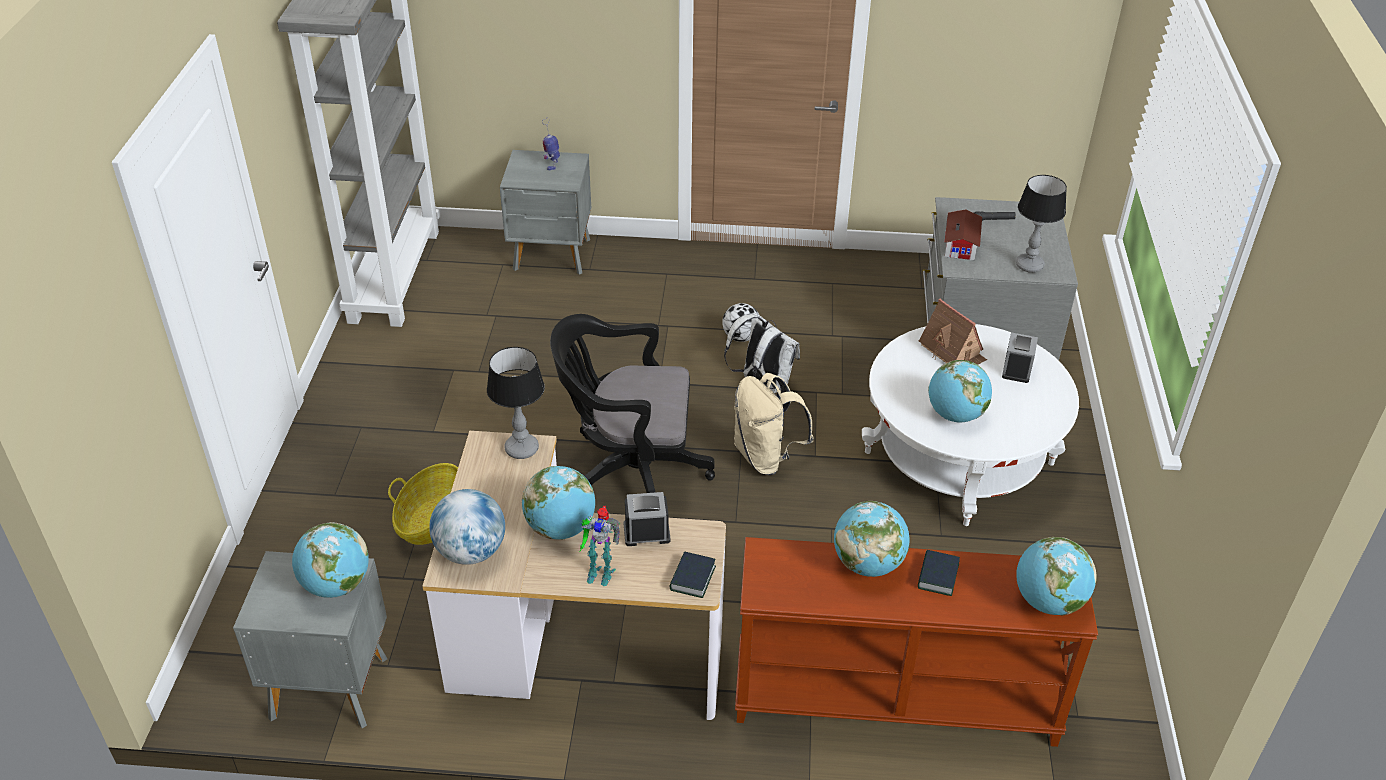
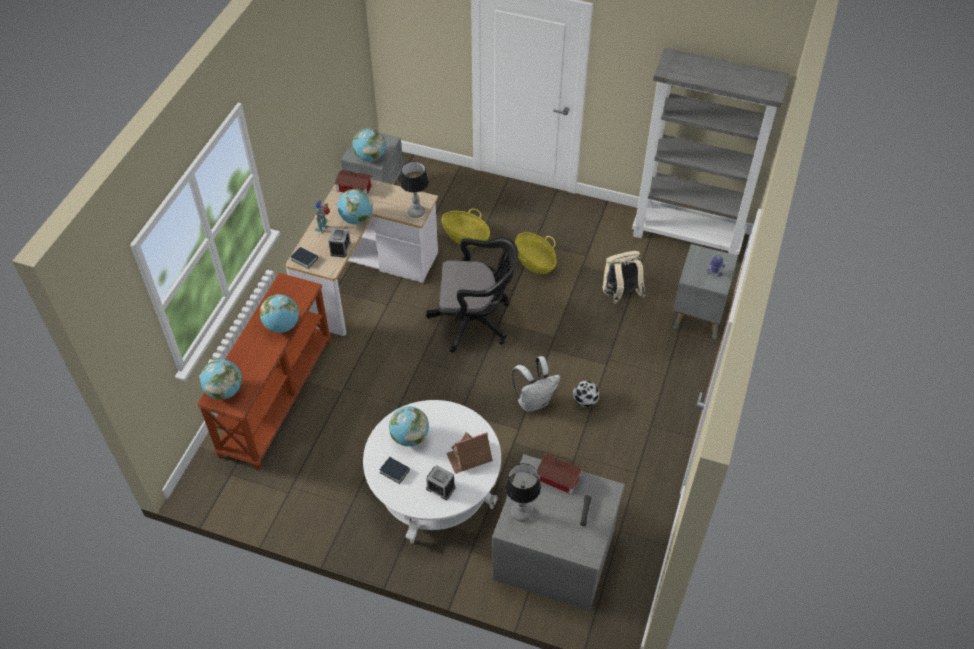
camera: 105 degrees right, 10 degrees up
globe [429,489,505,565] -> toy house [335,170,372,194]
black office chair [550,314,715,493] -> black office chair turned 75 degrees clockwise [426,237,518,353]
beige backpack [734,373,814,475] -> beige backpack moved to [602,251,645,304]
book [918,550,960,596] -> book moved to [380,457,410,484]
none -> basket [515,232,557,274]

